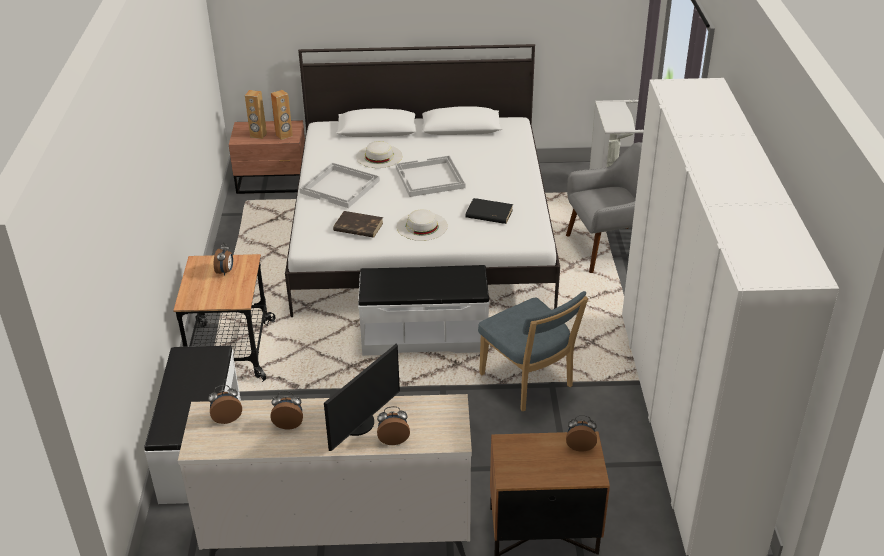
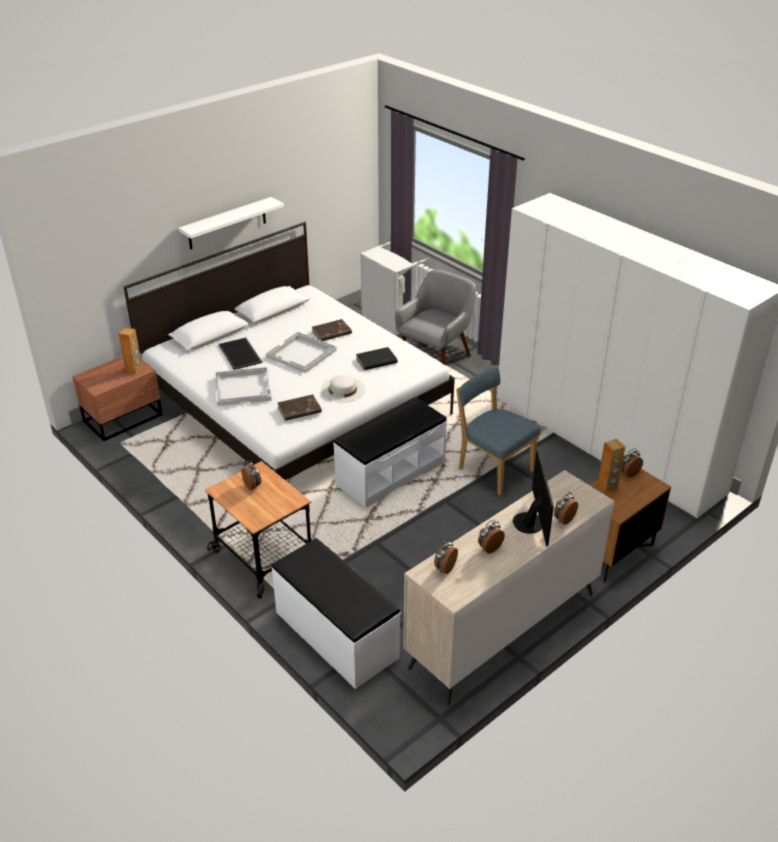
camera: 40 degrees left, 0 degrees up
brown speaker [245,90,267,139] -> brown speaker moved to [597,439,626,493]
white hat [356,141,402,168] -> tray [218,337,262,370]
blue chair [478,291,588,411] -> blue chair turned 150 degrees counterclockwise [456,367,540,495]
none -> white shelf [178,197,284,249]
none -> brown book [312,319,352,341]

